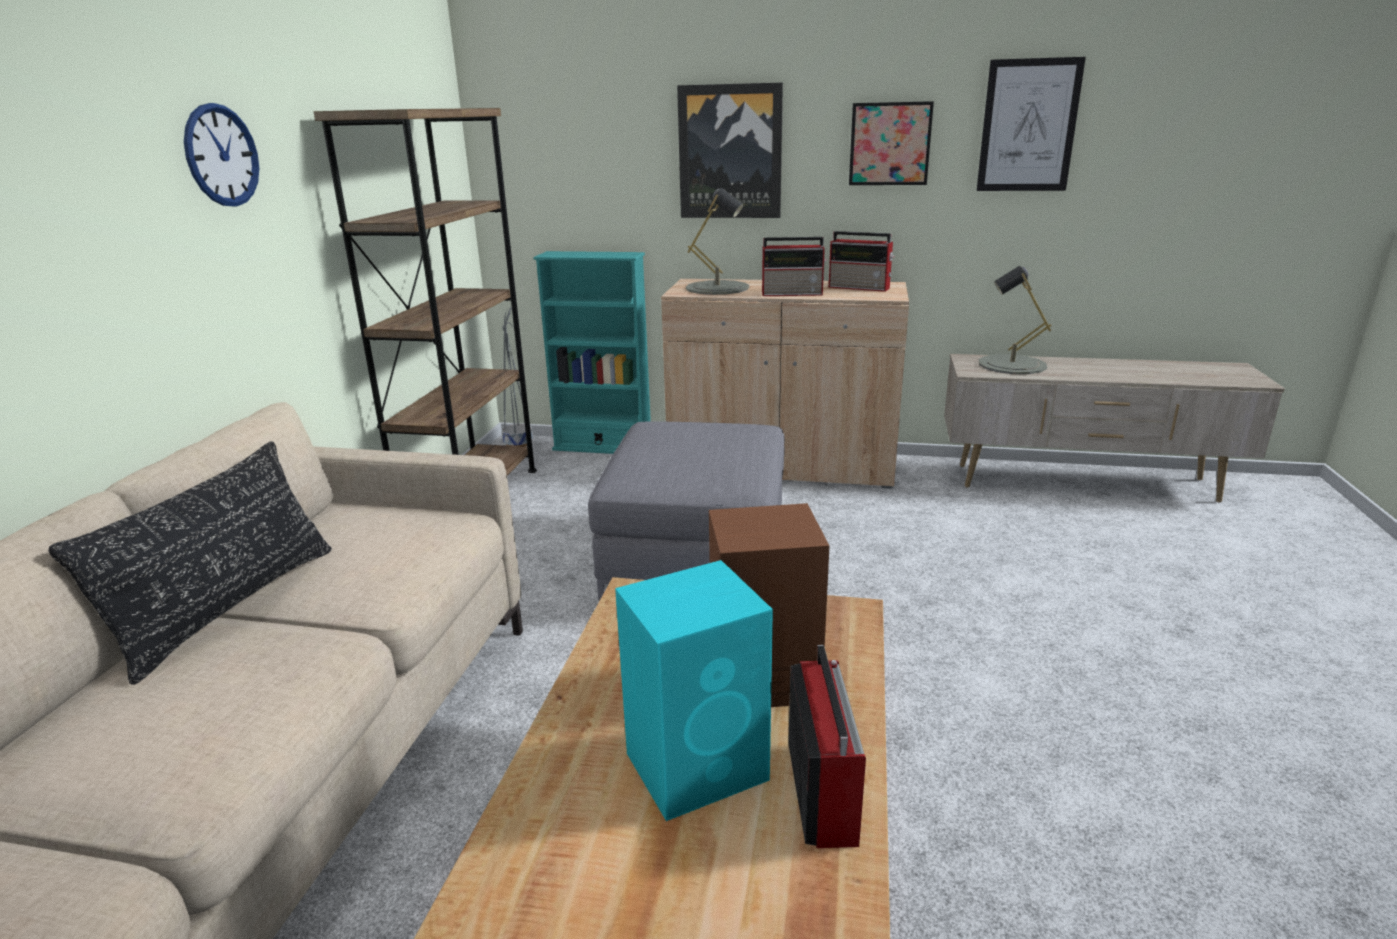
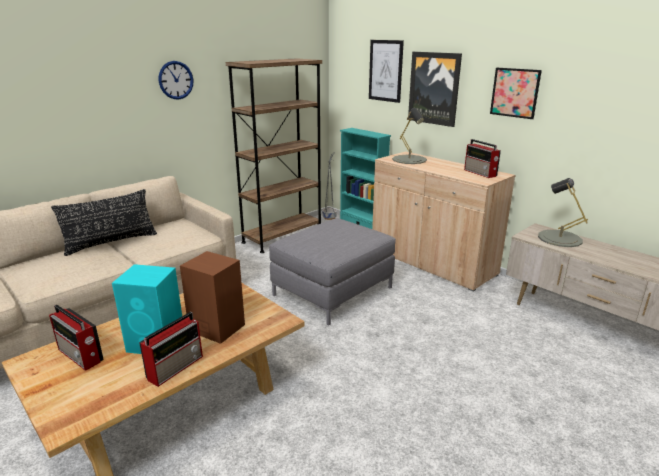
camera: 35 degrees right, 0 degrees up
radio [762,237,827,296] -> radio moved to [49,305,104,371]
picture [977,57,1086,191] -> picture moved to [369,40,404,103]

